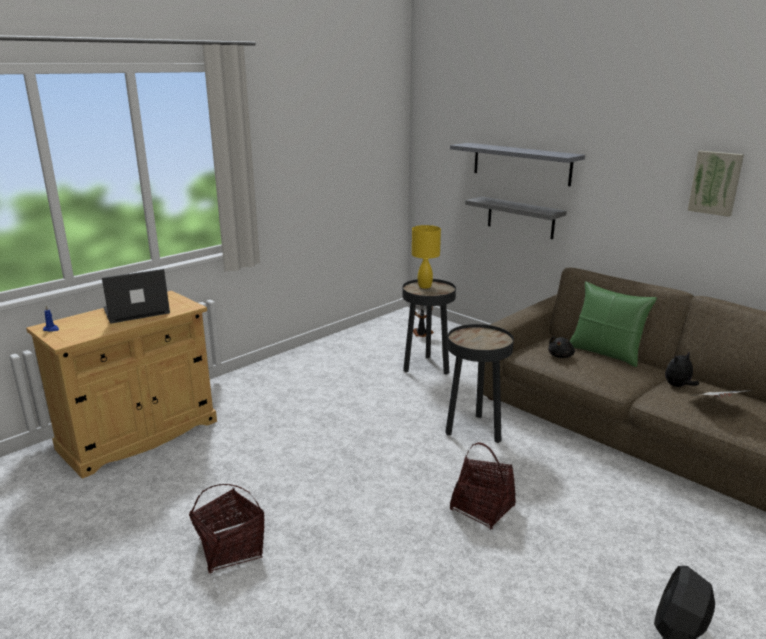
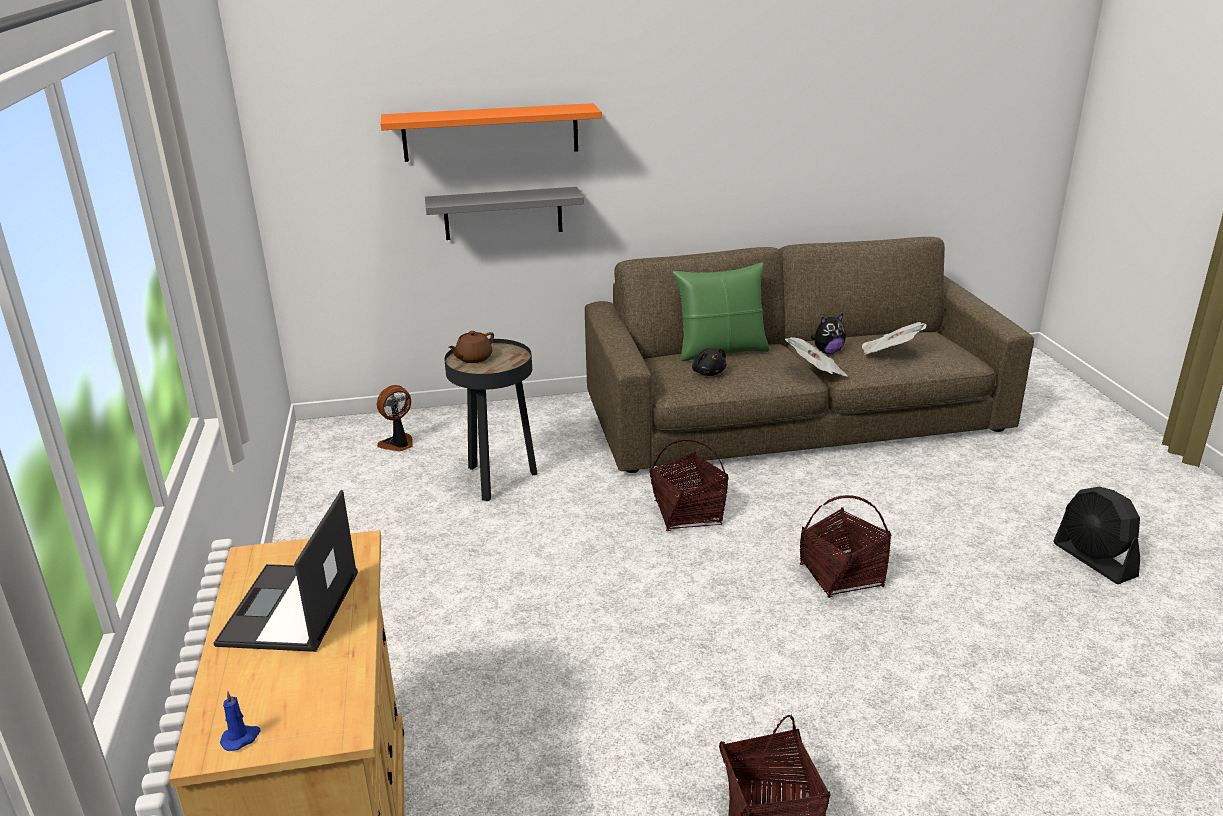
camera: 55 degrees left, 5 degrees up
yellow table lamp [412,225,441,289] -> brown teapot [448,331,494,363]
black side table [445,324,514,443] -> basket [650,440,728,531]
grey shelf [450,143,585,186] -> orange shelf [381,103,602,162]
plush toy [665,352,699,387] -> plush toy turned 120 degrees counterclockwise [811,314,846,354]
picture [688,151,744,217] -> none
none -> newspaper [785,337,848,376]

